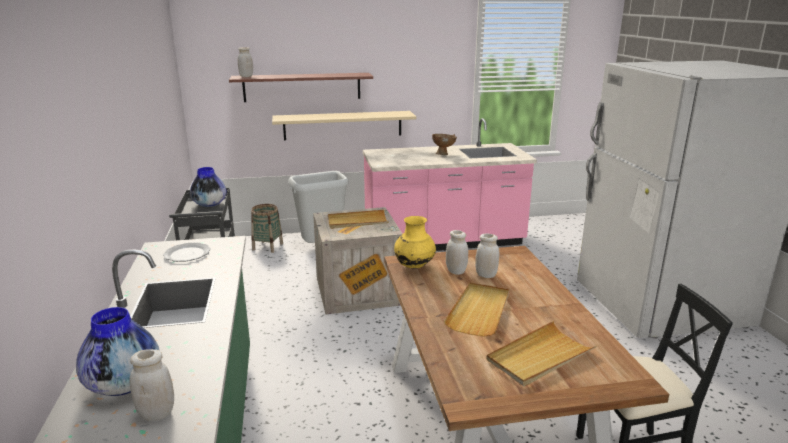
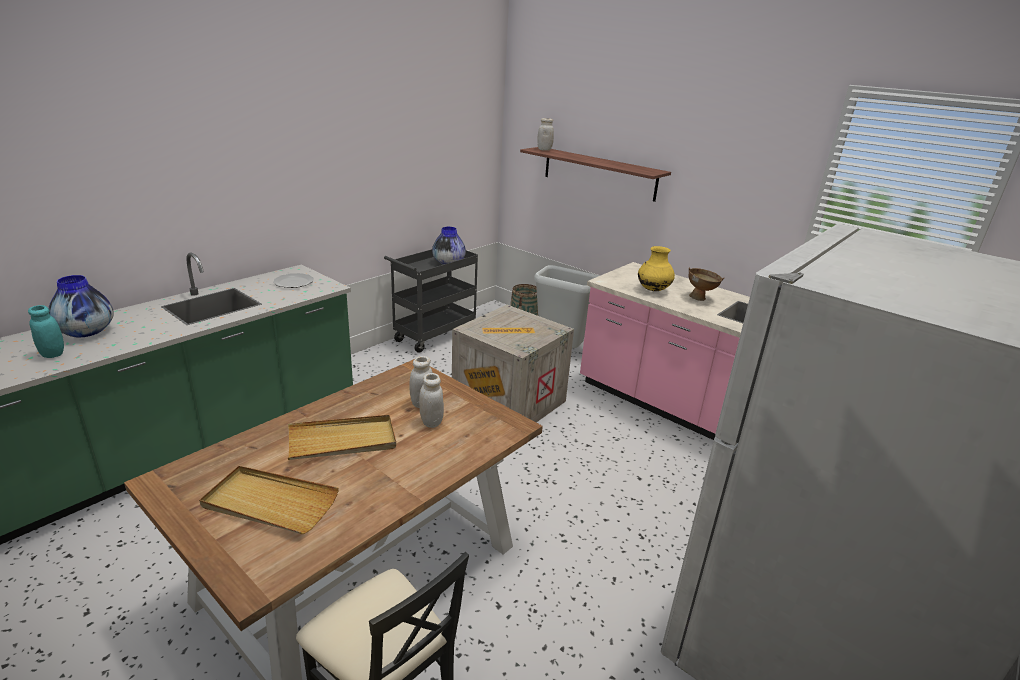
camera: 50 degrees right, 5 degrees up
white jar [130,349,174,421] -> turquoise jar [28,305,64,358]
beige shelf [272,111,416,140] -> none
beige tray [328,210,389,229] -> none
yellow vase [394,216,436,268] -> yellow vase moved to [638,246,675,291]

